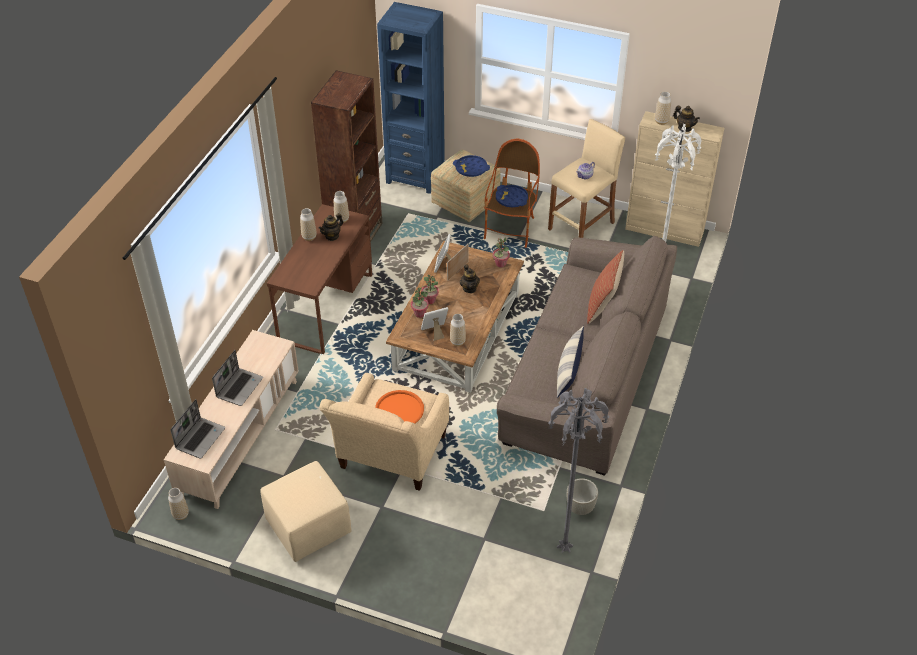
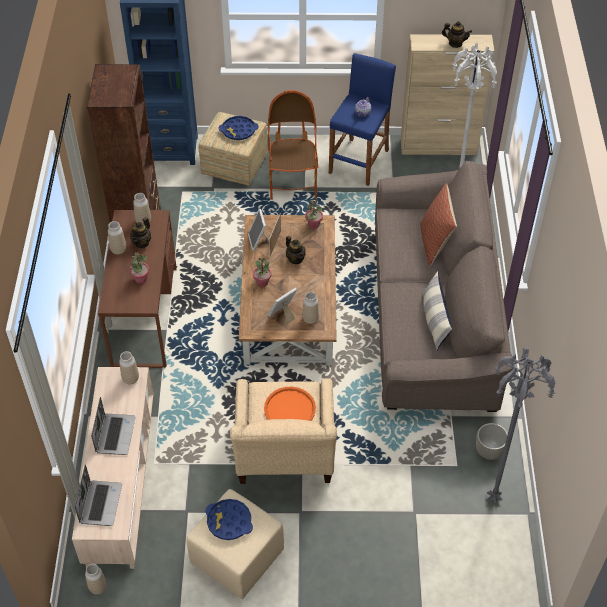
camera: 20 degrees left, 5 degrees up
potted plant [411,288,429,318] -> potted plant moved to [129,252,149,284]
blue tray [496,185,528,207] -> blue tray moved to [205,499,253,540]
beige stool [548,119,625,238] -> blue stool [329,53,396,186]
vase [655,92,671,125] -> vase moved to [119,351,139,384]

